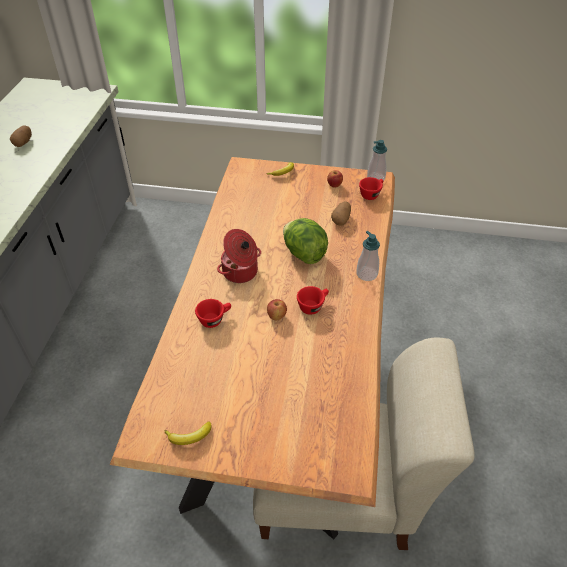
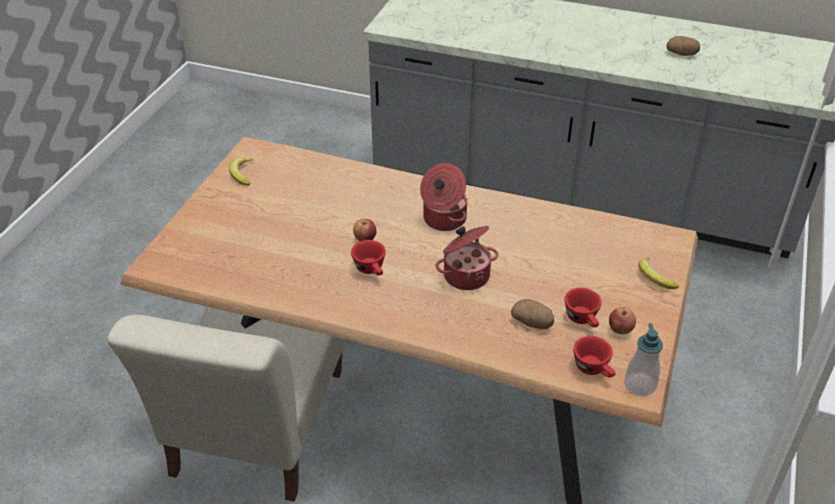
camera: 100 degrees right, 5 degrees down
red cup [195,299,231,328] -> red cup moved to [564,288,602,327]
lettuce [283,218,328,264] -> cooking pot [436,226,499,290]
soap dispenser [356,231,380,281] -> none

